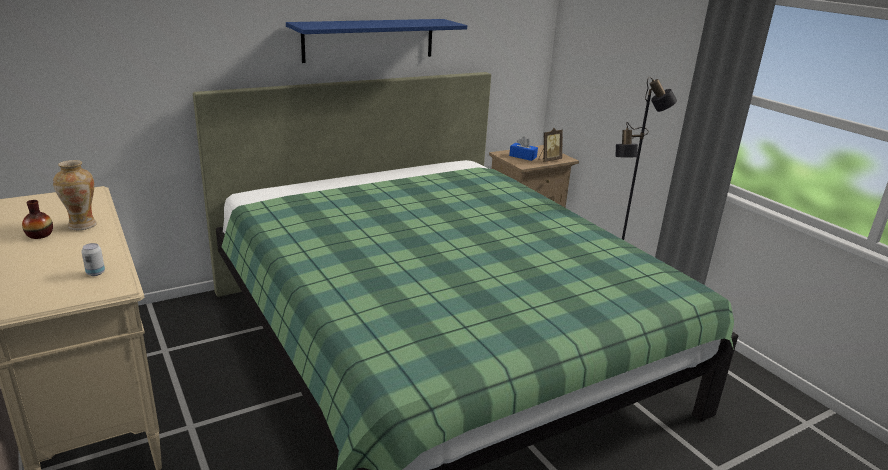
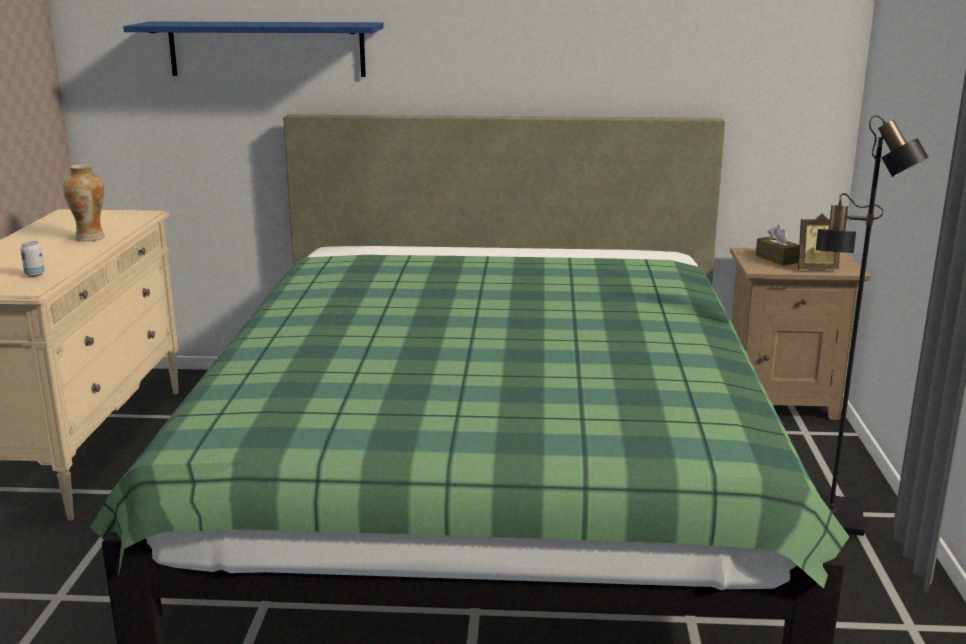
camera: 35 degrees right, 5 degrees down
vase [22,200,53,239] -> none
blue shelf [286,19,467,63] -> blue shelf moved to [123,22,384,77]
blue tissue box [509,136,538,161] -> brown tissue box [756,225,799,265]

